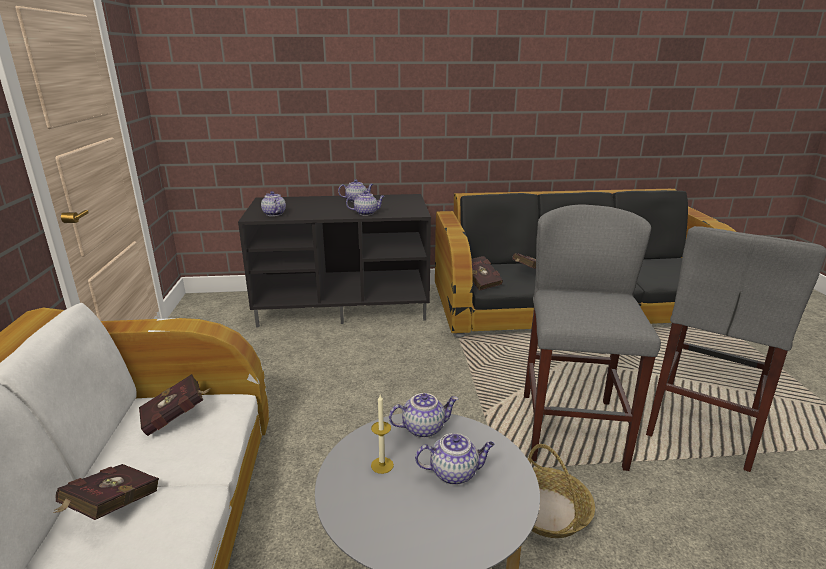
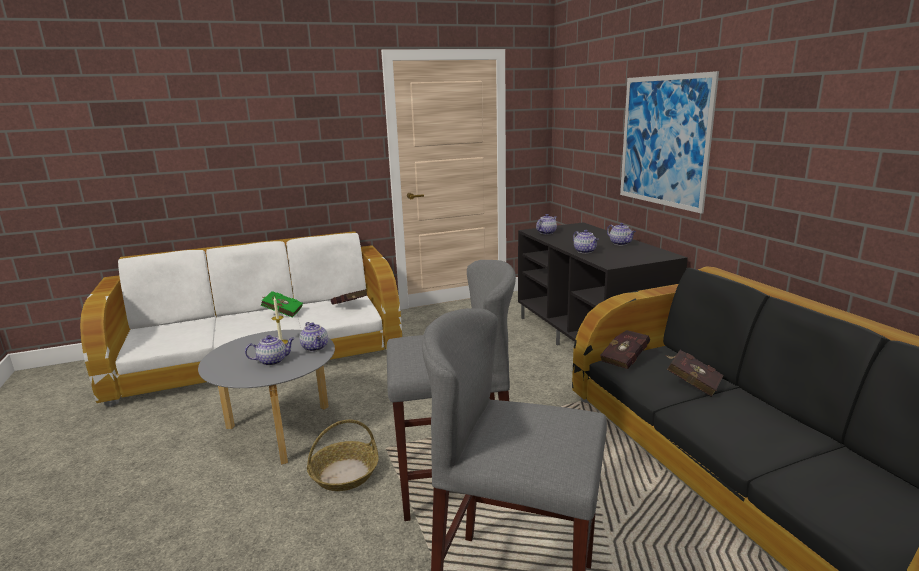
camera: 75 degrees right, 5 degrees down
red book [54,464,159,520] -> green book [261,291,303,318]
teapot [415,433,495,485] -> teapot turned 90 degrees counterclockwise [245,335,295,366]
none -> picture [620,71,719,214]

